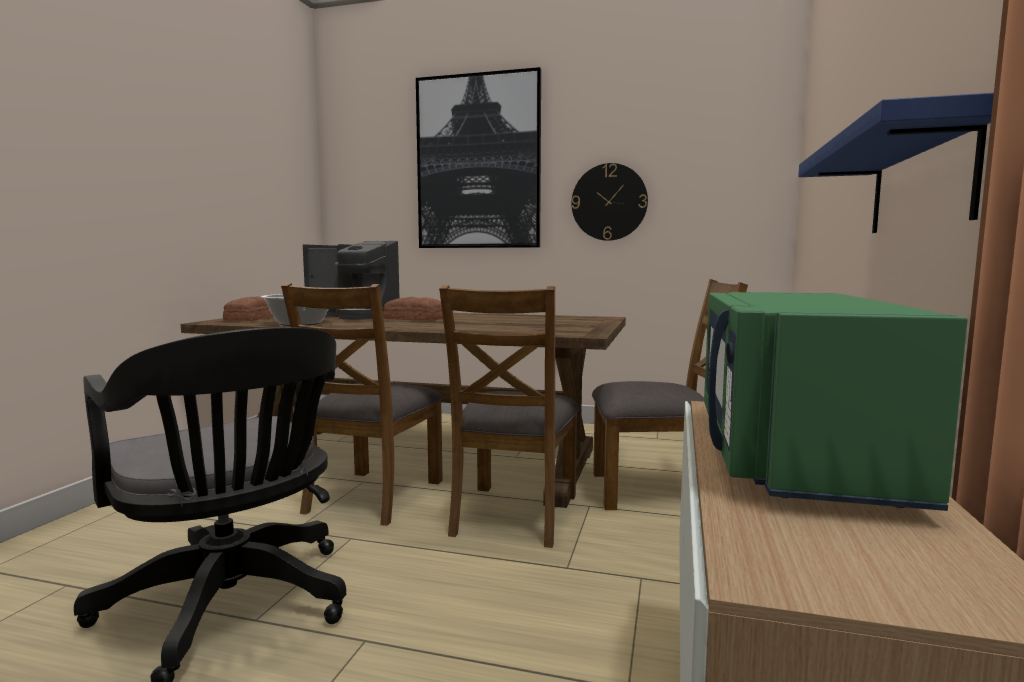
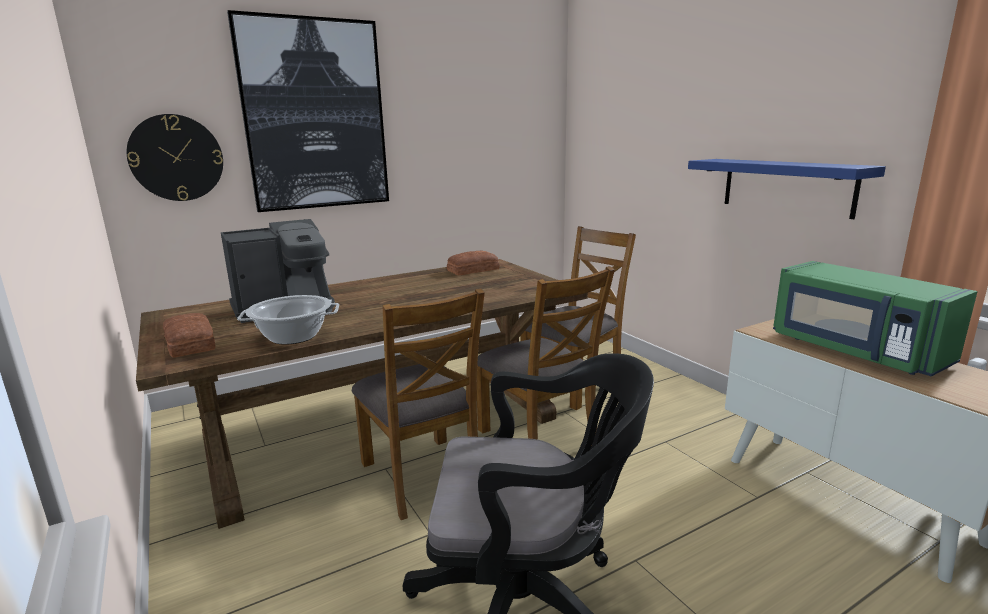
camera: 45 degrees left, 10 degrees up
bread [383,297,443,321] -> bread moved to [447,250,499,275]
wall clock [571,163,648,241] -> wall clock moved to [127,114,223,201]

